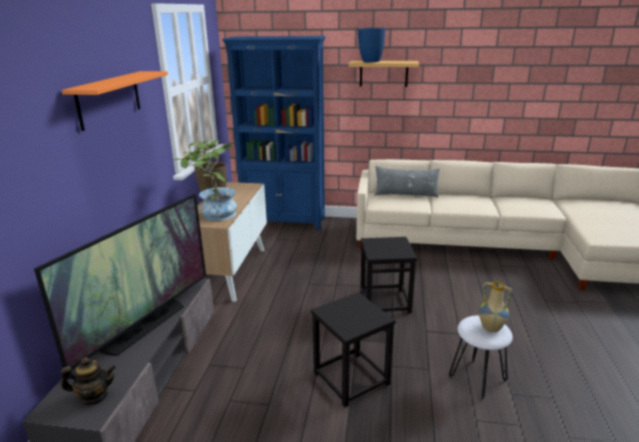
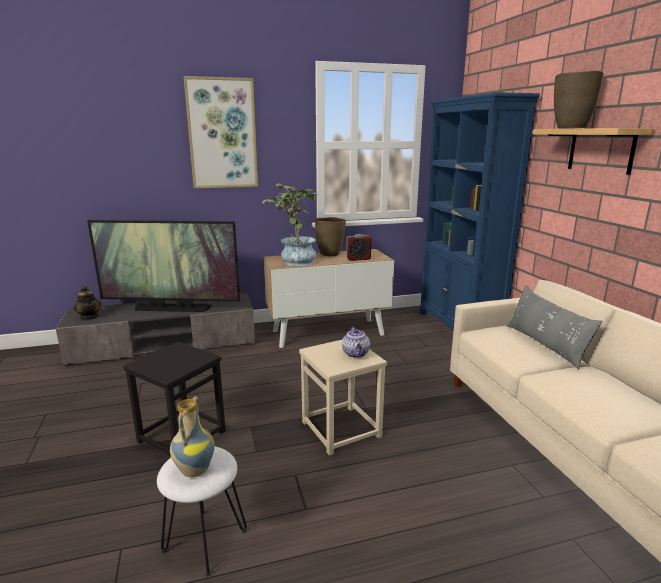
camera: 65 degrees right, 5 degrees down
orange shelf [62,71,168,131] -> picture [184,76,258,188]
blue vase [358,27,385,62] -> brown vase [554,71,604,129]
black stool [360,237,417,314] -> beige stool [299,339,387,455]
none -> teapot [342,327,370,358]
none -> alarm clock [347,234,372,261]

